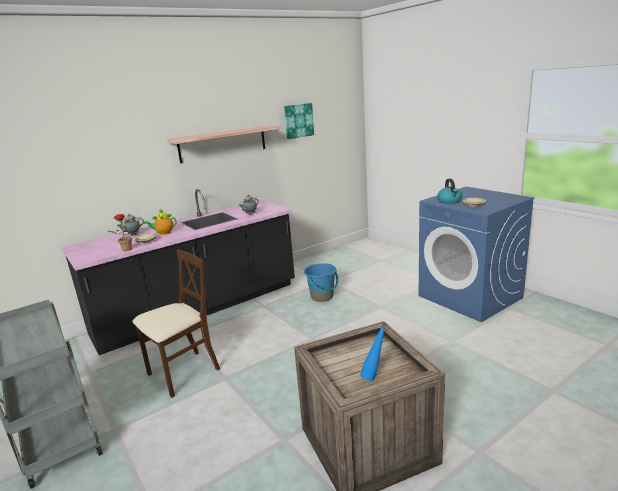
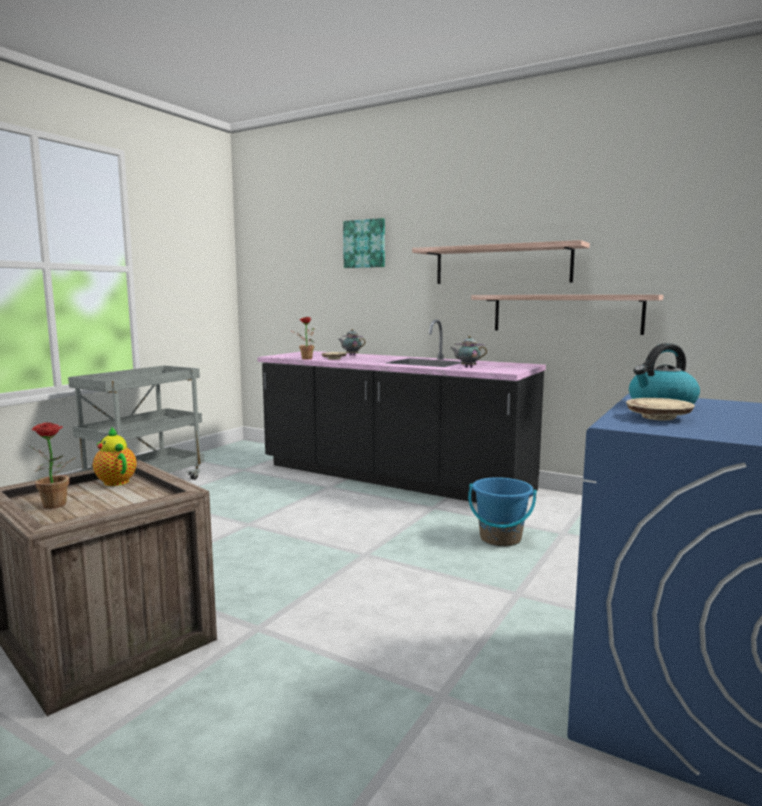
camera: 65 degrees right, 10 degrees down
beige chair [132,250,220,398] -> none
teapot [143,209,176,235] -> teapot moved to [93,427,137,486]
picture [284,103,314,139] -> picture moved to [343,218,385,268]
blue bottle [360,322,386,381] -> potted plant [30,422,76,509]
none -> shelf [471,295,663,335]

